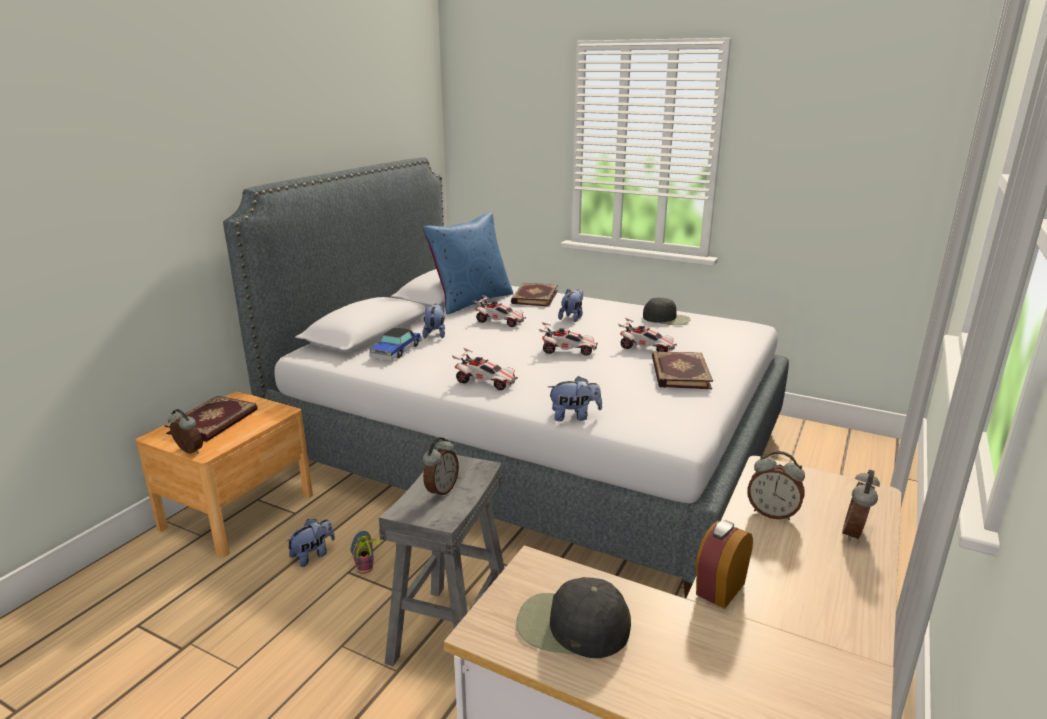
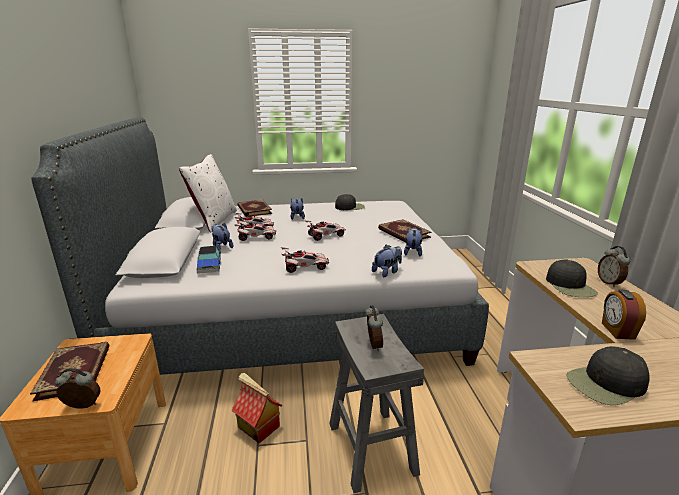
camera: 35 degrees left, 0 degrees up
plush toy [287,519,335,567] -> plush toy moved to [404,227,422,256]
shoe [350,531,380,574] -> toy house [231,373,283,443]
blue pillow [423,213,513,315] -> white pillow [179,154,237,233]
toy car [618,318,677,352] -> toy car moved to [234,220,276,241]
alarm clock [747,451,805,521] -> black cap [546,259,598,297]

